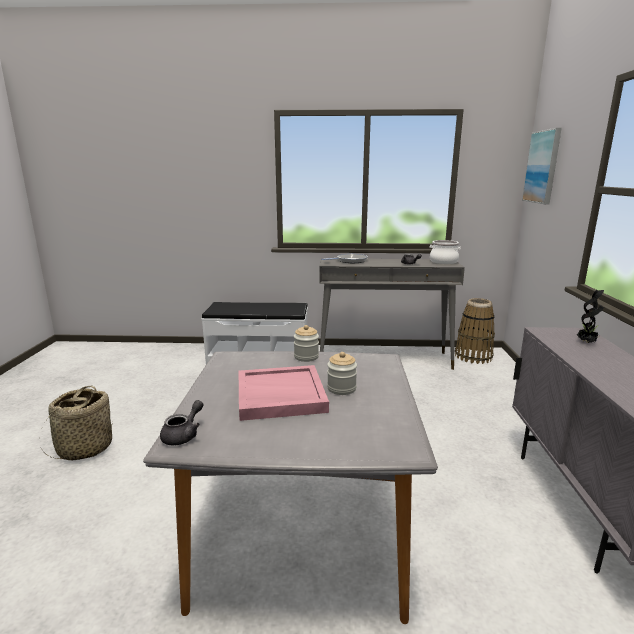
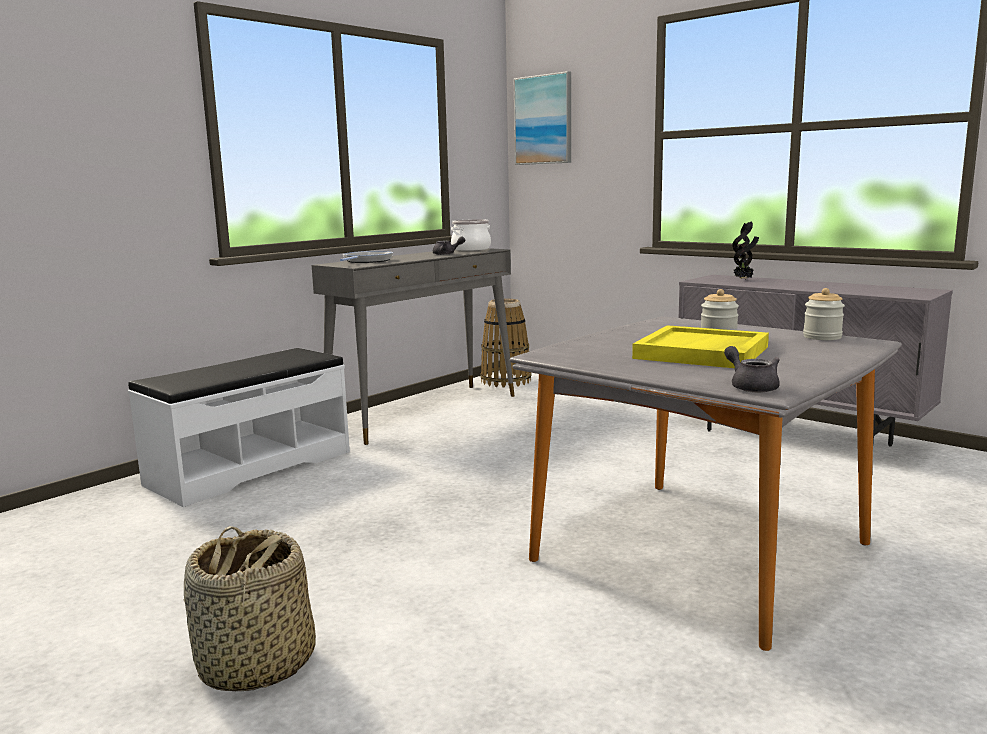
camera: 50 degrees left, 5 degrees down
pink tray [239,365,329,421] -> yellow tray [632,325,769,368]
jar [294,325,319,362] -> jar moved to [803,288,845,340]

